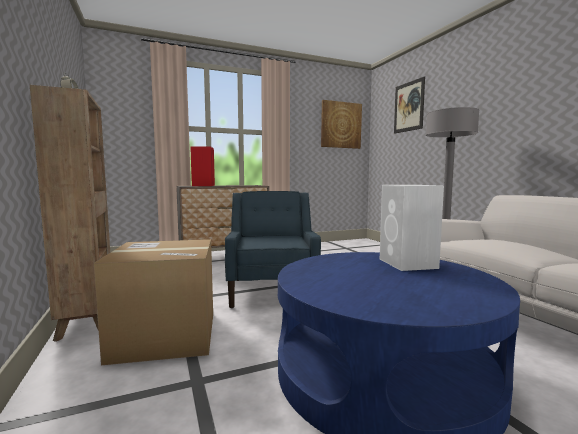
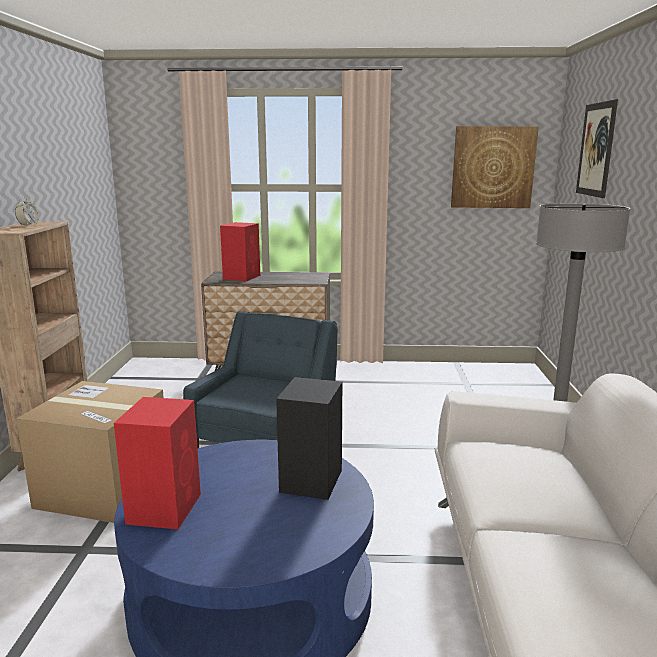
camera: 25 degrees right, 10 degrees up
white speaker [380,185,444,271] -> black speaker [276,377,342,500]
none -> red speaker [114,397,201,529]

